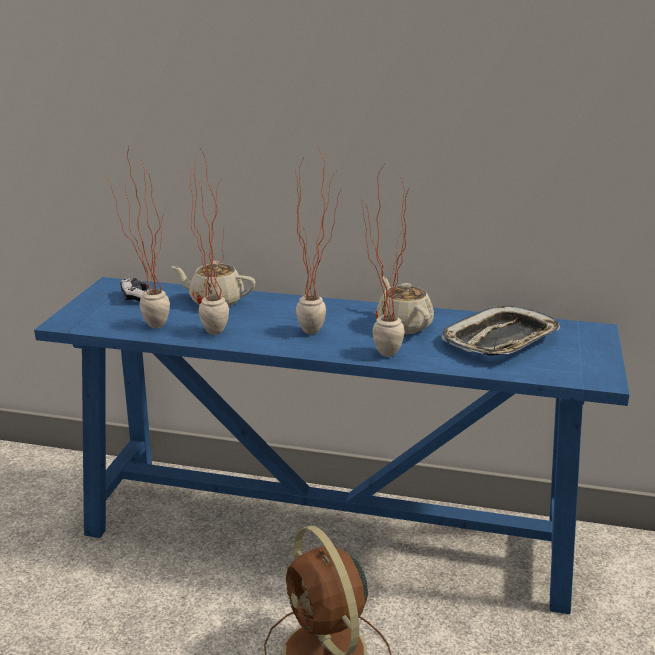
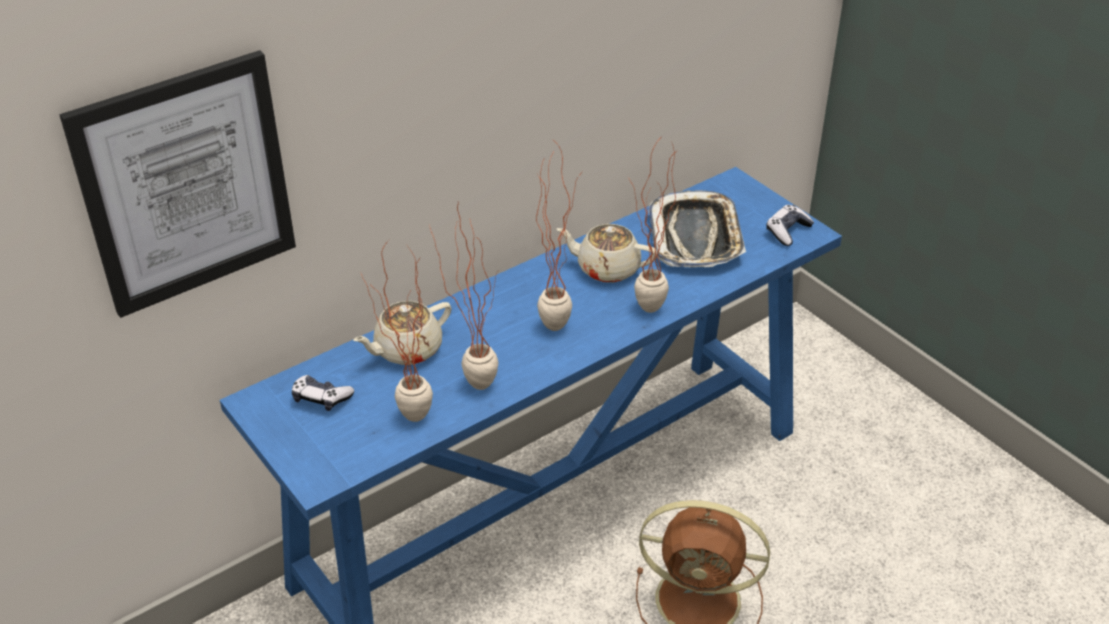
camera: 50 degrees left, 15 degrees up
none -> picture [60,50,296,318]
none -> game controller [766,205,814,246]

